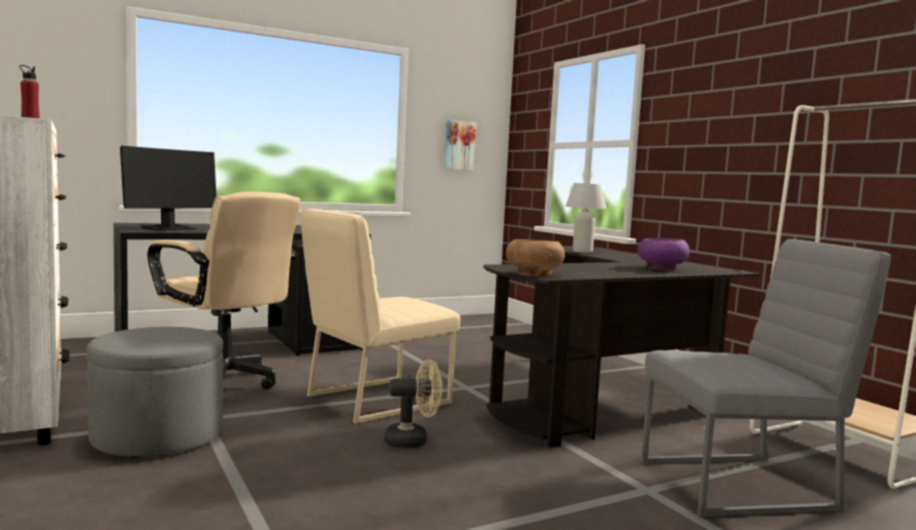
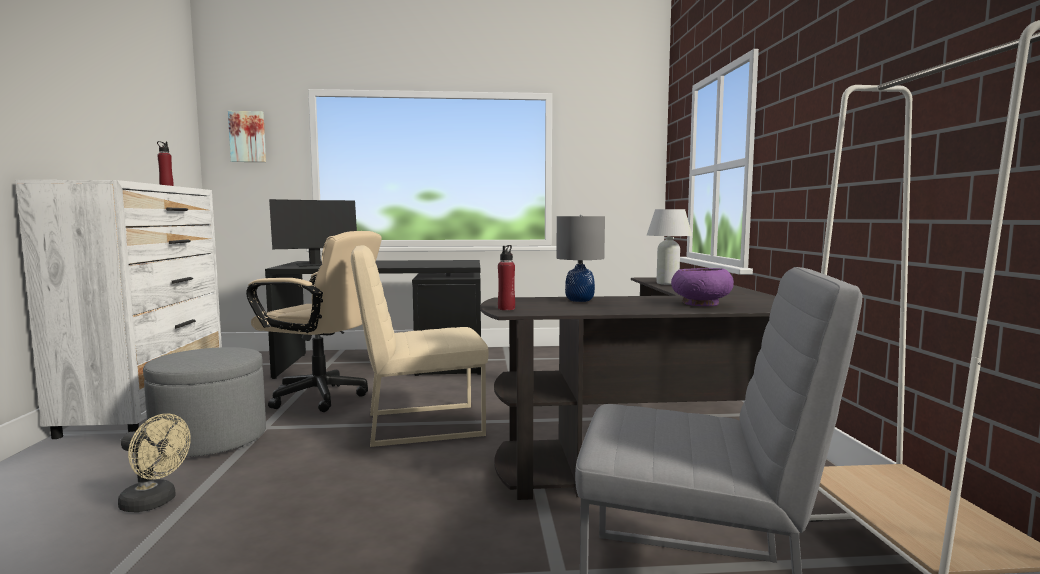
camera: 25 degrees right, 0 degrees up
beige office chair [147,192,301,389] -> beige office chair turned 45 degrees counterclockwise [246,231,382,412]
beige fan [384,359,443,448] -> beige fan moved to [118,414,191,512]
picture [444,120,476,171] -> picture moved to [228,111,266,162]
brown bowl [506,239,565,277] -> red bottle [498,245,515,310]
none -> grey table lamp [556,215,605,302]

